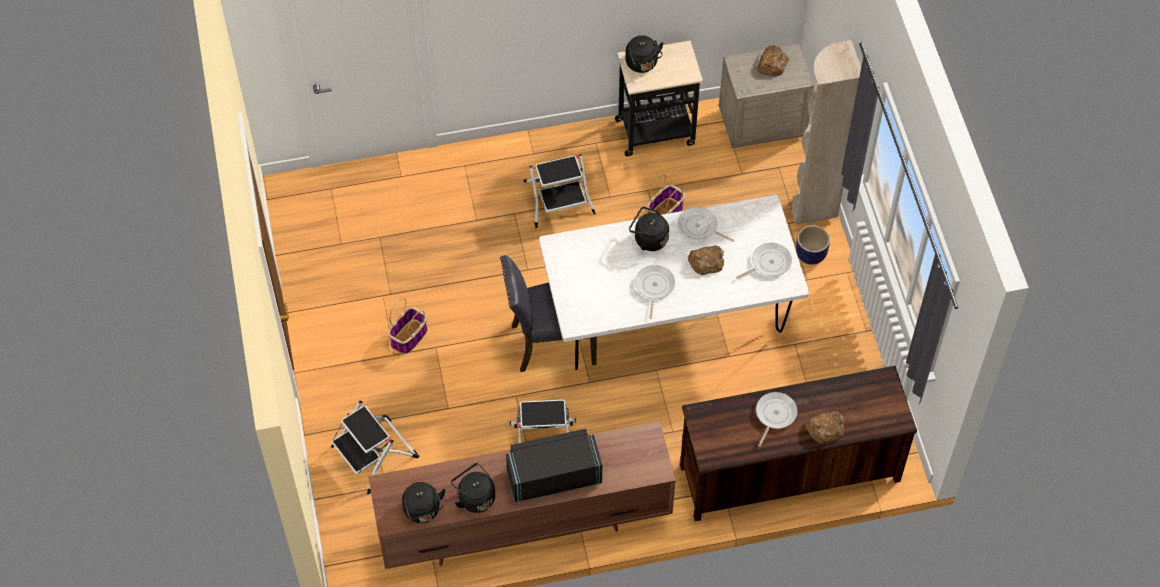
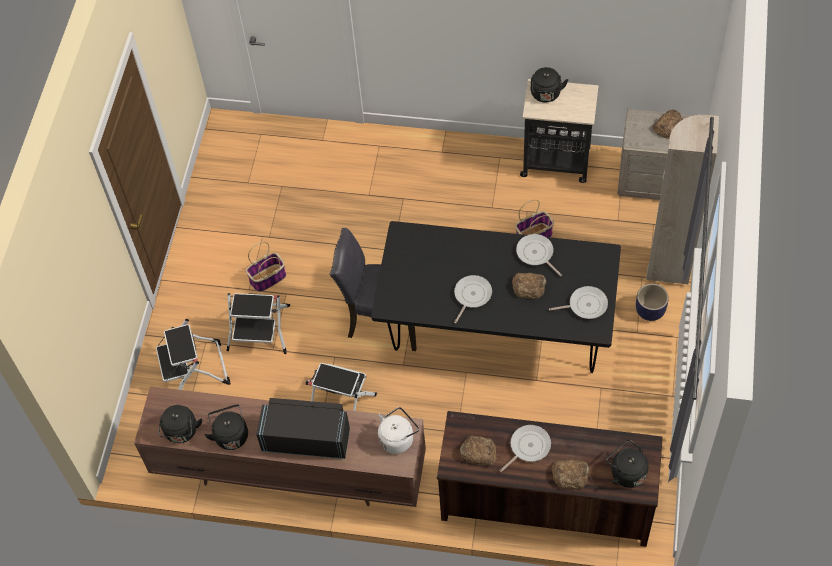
camera: 25 degrees right, 0 degrees up
step ladder [523,154,596,228] -> step ladder moved to [227,293,290,354]
white dining table [539,195,809,370] -> black dining table [371,221,621,373]
black kettle [629,207,669,251] -> black kettle moved to [606,439,649,488]
none -> white kettle [378,407,419,454]
none -> bread [460,435,496,467]

